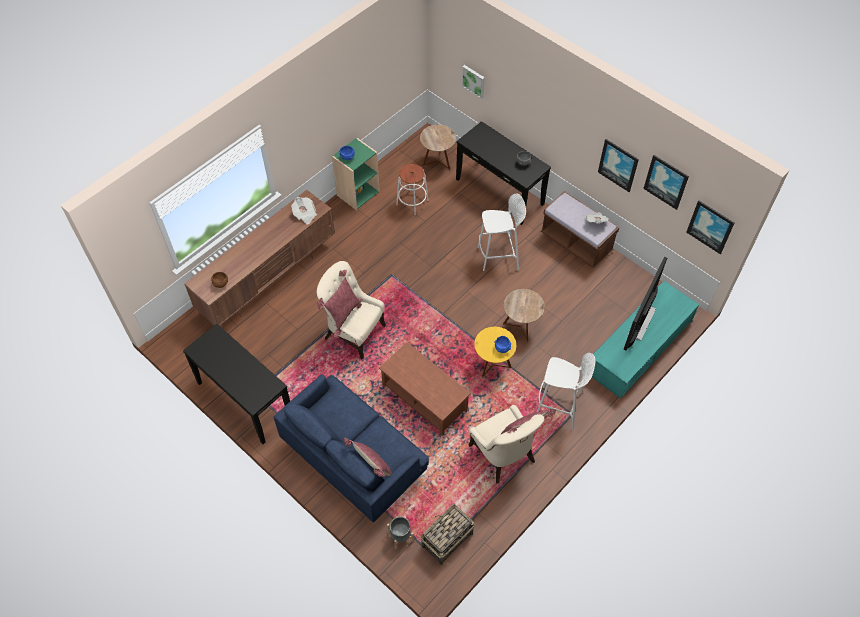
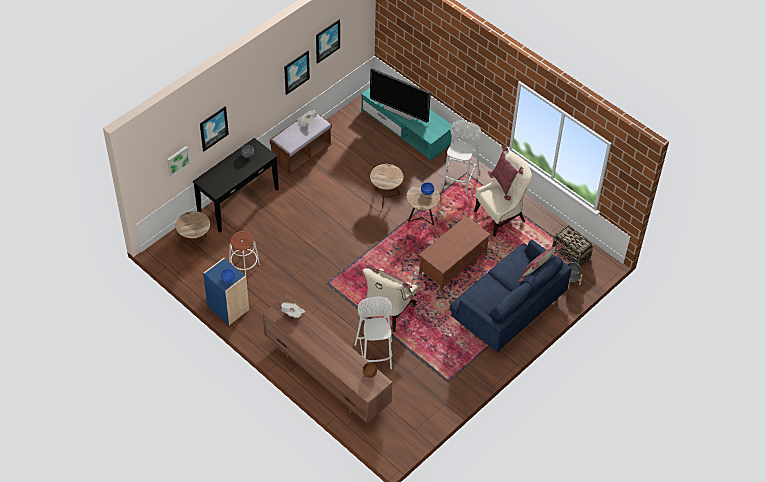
camera: 90 degrees left, 5 degrees down
black console table [183,324,290,444] -> none
green bookcase [332,138,380,210] -> blue bookcase [203,258,249,325]
yellow side table [474,327,516,378] -> brown side table [406,184,440,226]
white stool [478,194,526,271] -> white stool moved to [355,297,392,369]
picture [686,200,735,254] -> picture moved to [200,106,229,152]

